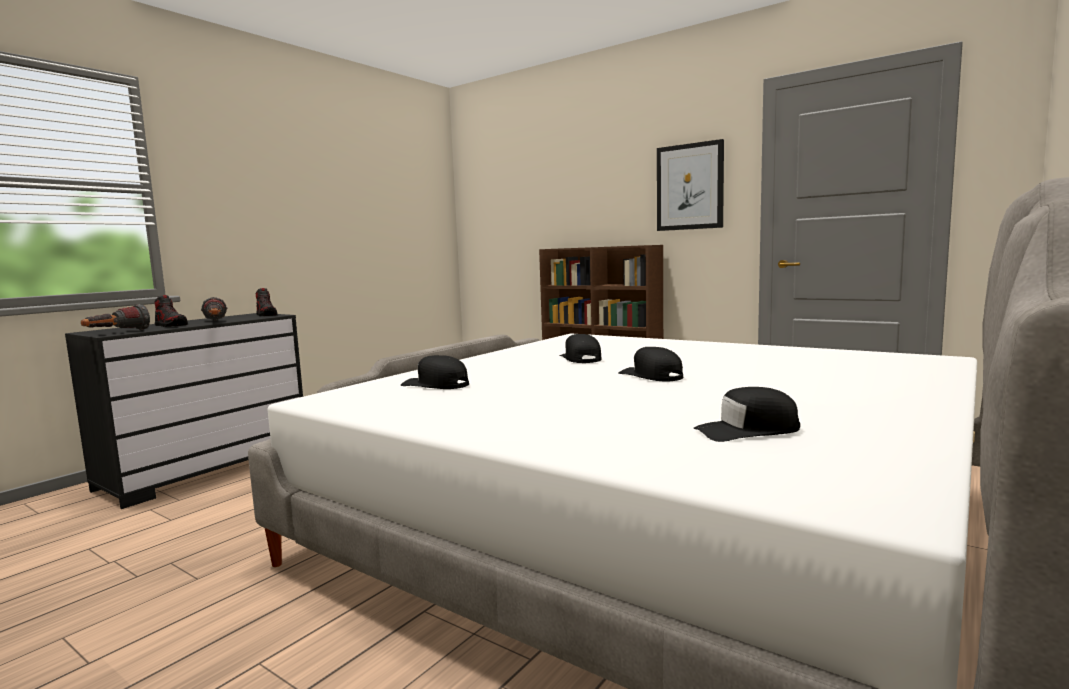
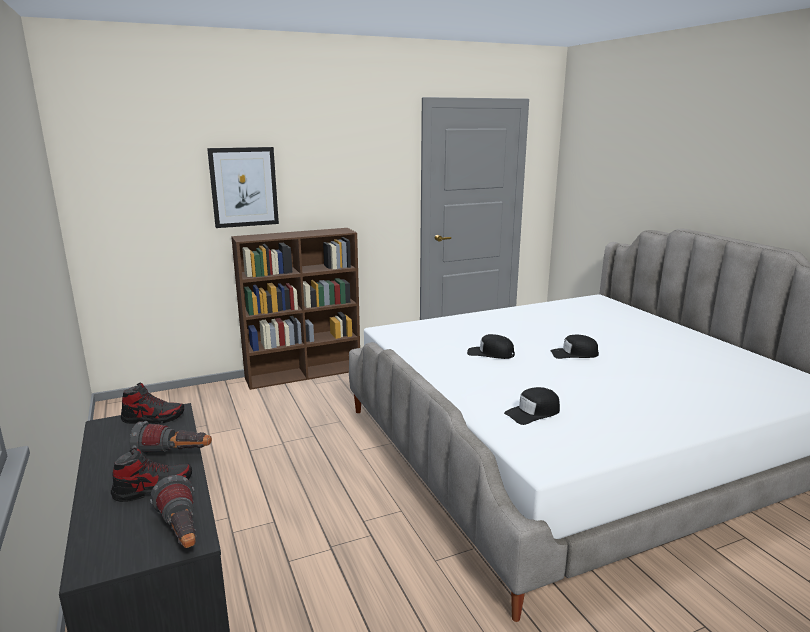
camera: 60 degrees left, 10 degrees up
picture [657,139,724,231] -> picture moved to [207,147,279,228]
black cap [694,387,800,442] -> none

